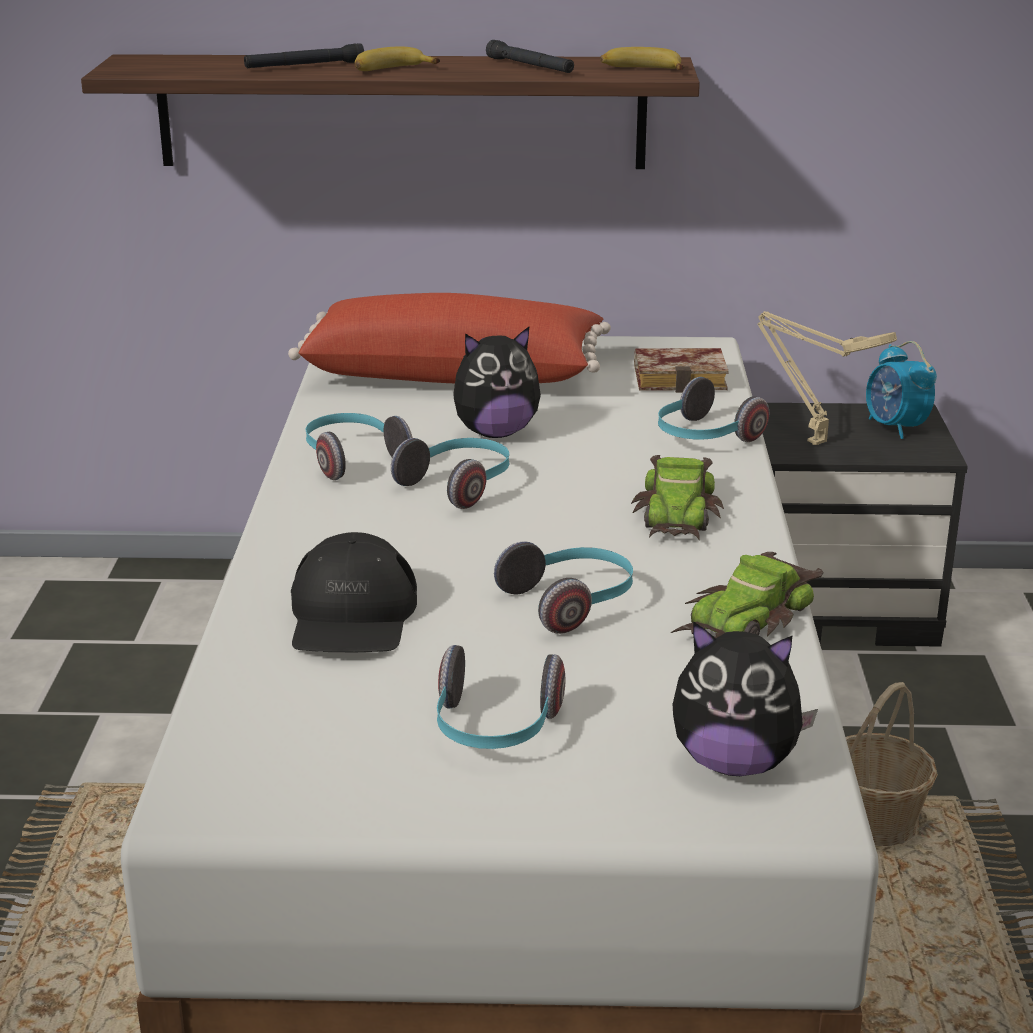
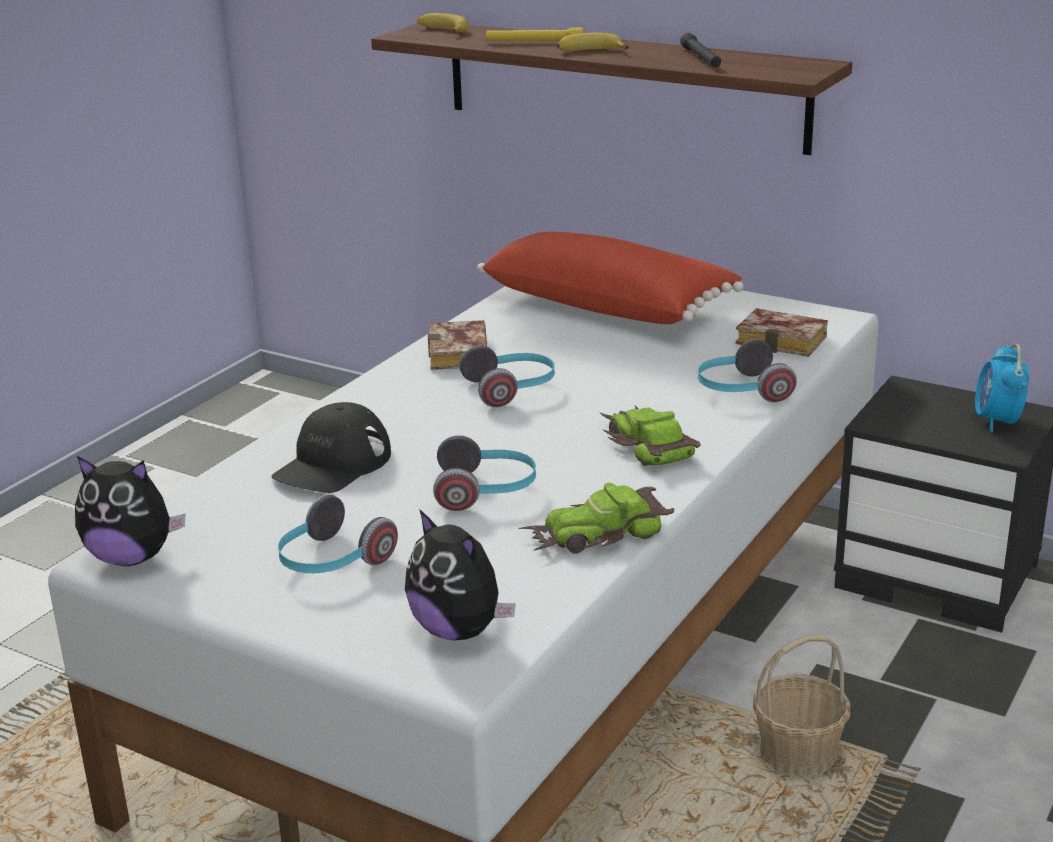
camera: 30 degrees right, 0 degrees up
black flashlight [244,43,364,68] -> yellow flashlight [486,27,583,41]
headphones [305,413,412,480] -> book [428,320,487,370]
plush toy [453,327,541,438] -> plush toy moved to [75,456,185,566]
banana [600,47,684,70] -> banana moved to [417,13,468,33]
toy car [631,455,724,541] -> toy car turned 120 degrees clockwise [600,406,701,466]
beige table lamp [758,311,897,445] -> none

